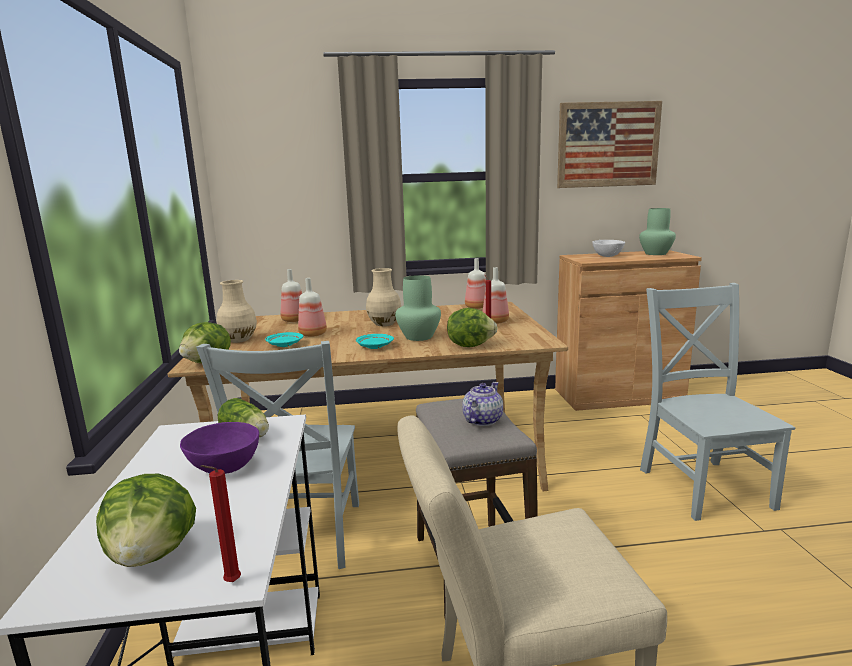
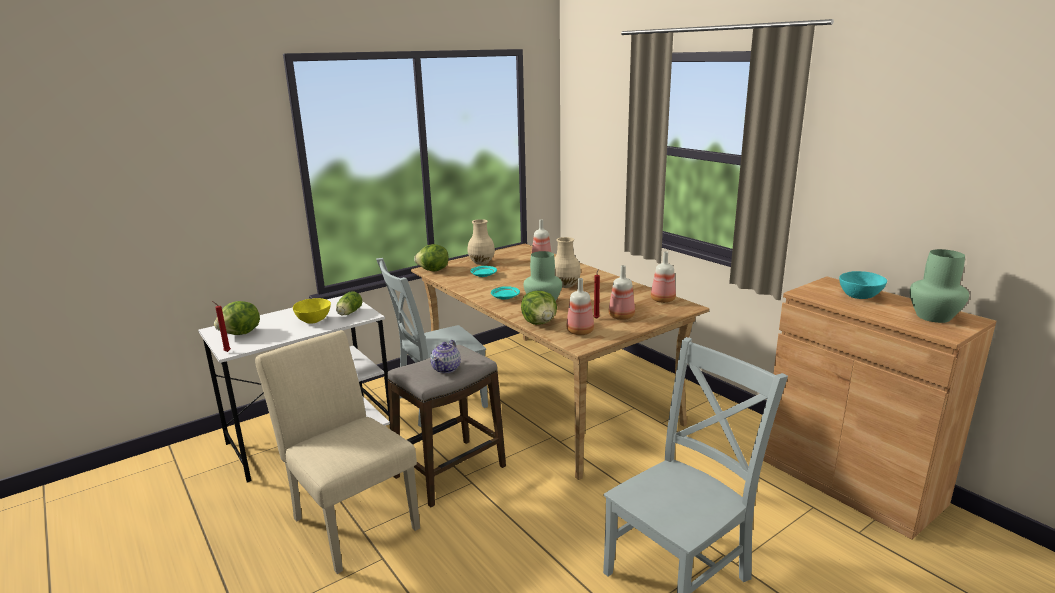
camera: 60 degrees right, 5 degrees up
purple bowl [180,422,259,474] -> yellow bowl [293,298,331,324]
bottle [298,278,327,337] -> bottle moved to [566,278,594,335]
teapot [462,382,503,426] -> teapot turned 105 degrees clockwise [430,340,461,373]
picture [557,101,662,188] -> none
white bowl [592,240,625,257] -> turquoise bowl [839,271,887,299]

